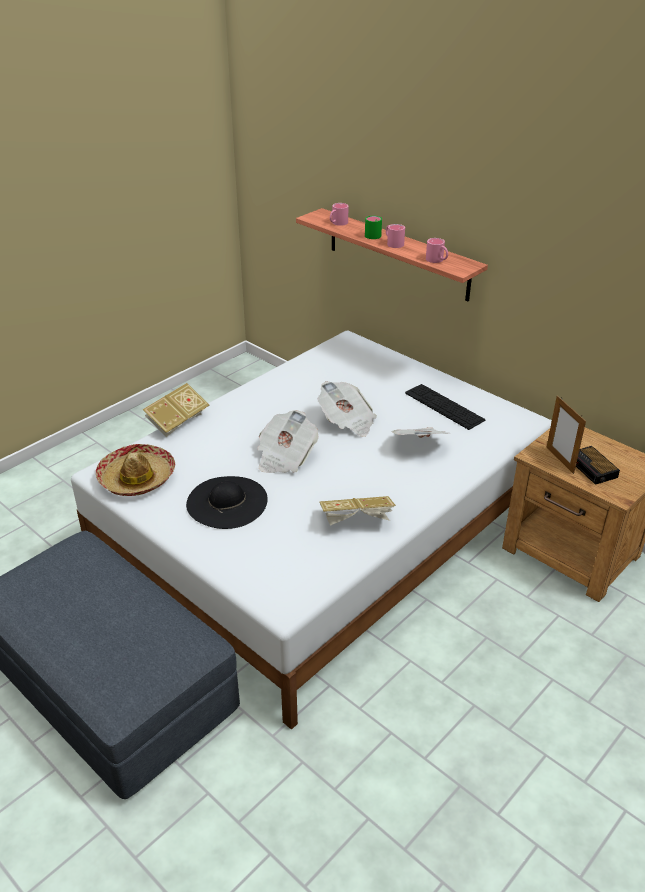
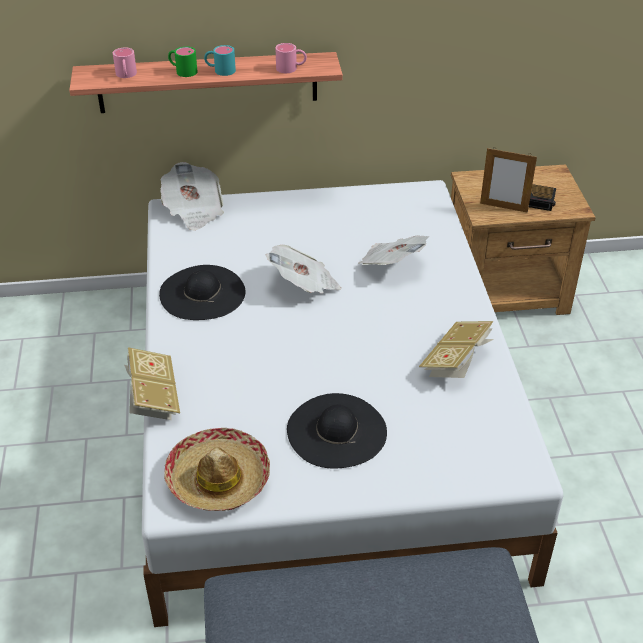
camera: 50 degrees left, 5 degrees up
newspaper [257,410,318,473] -> newspaper moved to [160,162,224,231]
pink mug [386,224,405,248] -> turquoise mug [204,45,236,76]
keyboard [405,384,486,430] -> none
none -> black hat [159,265,246,320]

